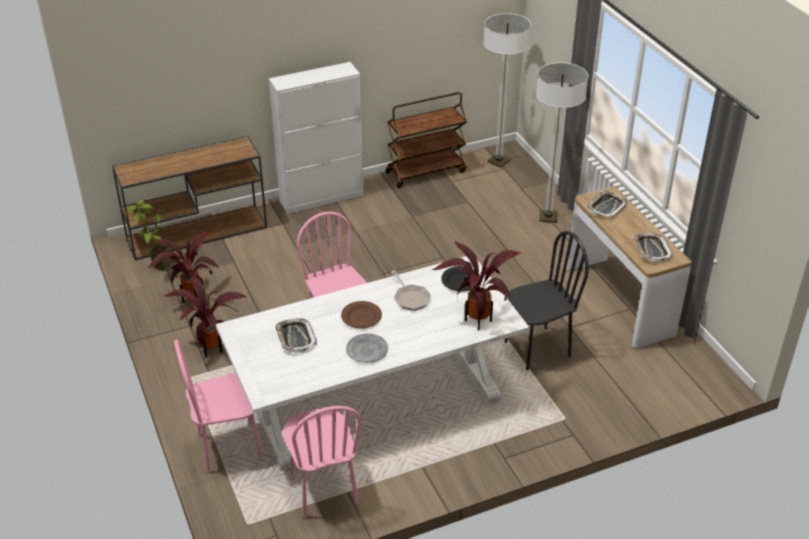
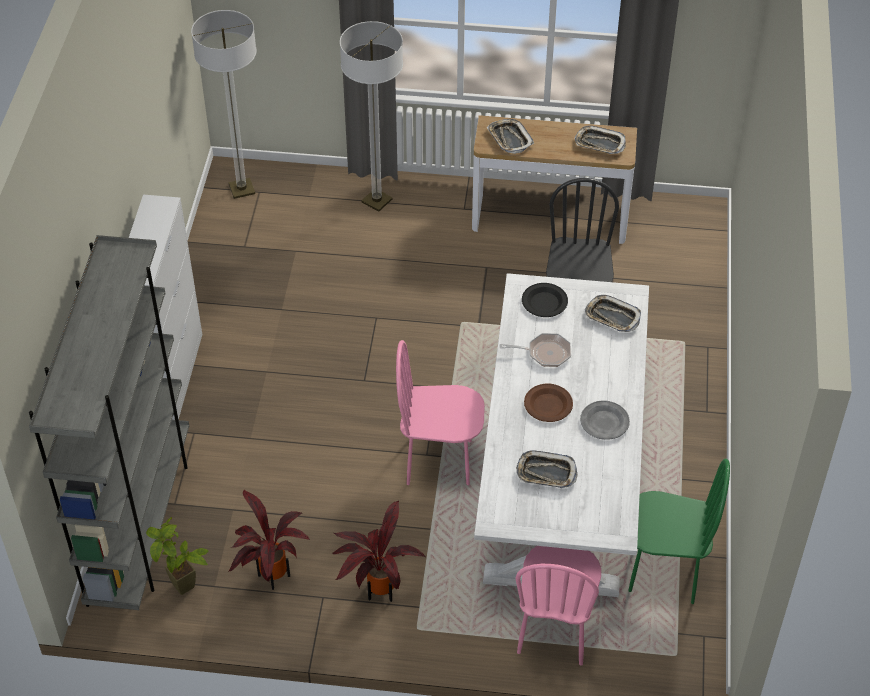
camera: 60 degrees left, 10 degrees up
brown console table [112,136,267,260] -> grey bookcase [29,235,189,610]
pink chair [283,406,362,518] -> green chair [628,459,730,604]
brown cart [385,92,467,188] -> none
potted plant [432,241,522,330] -> tray [585,295,641,332]

